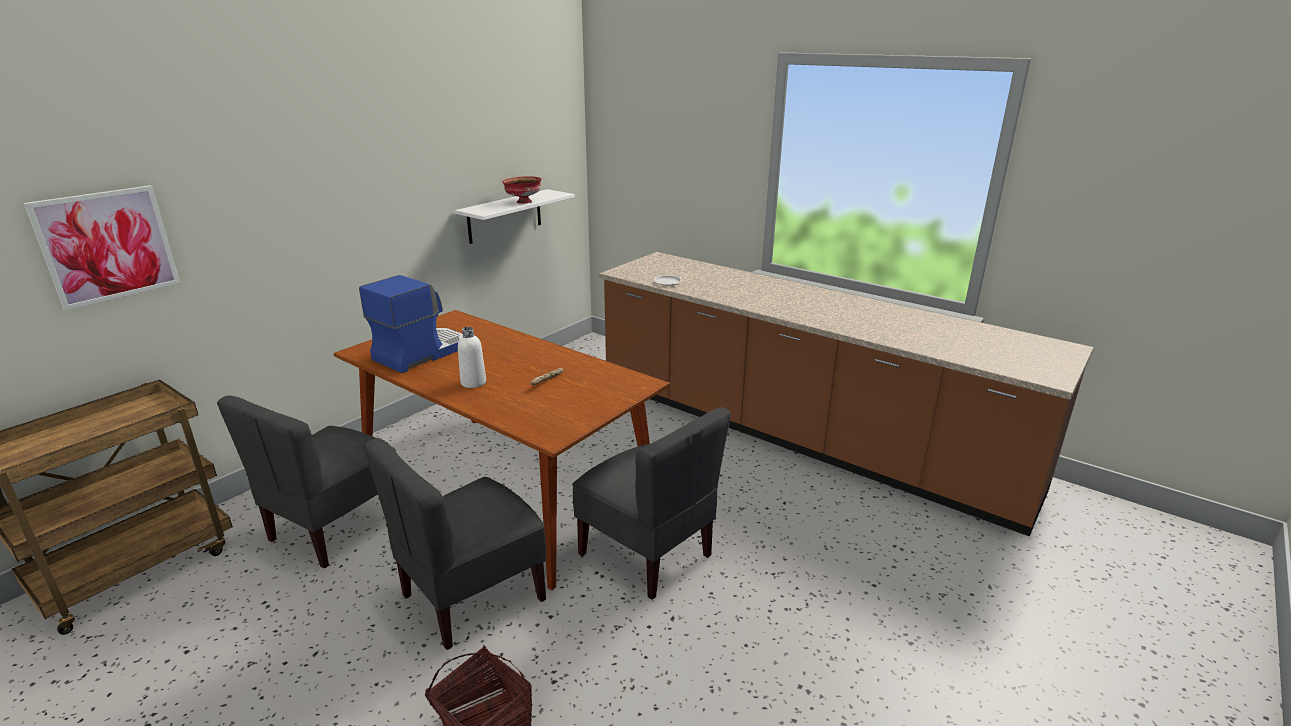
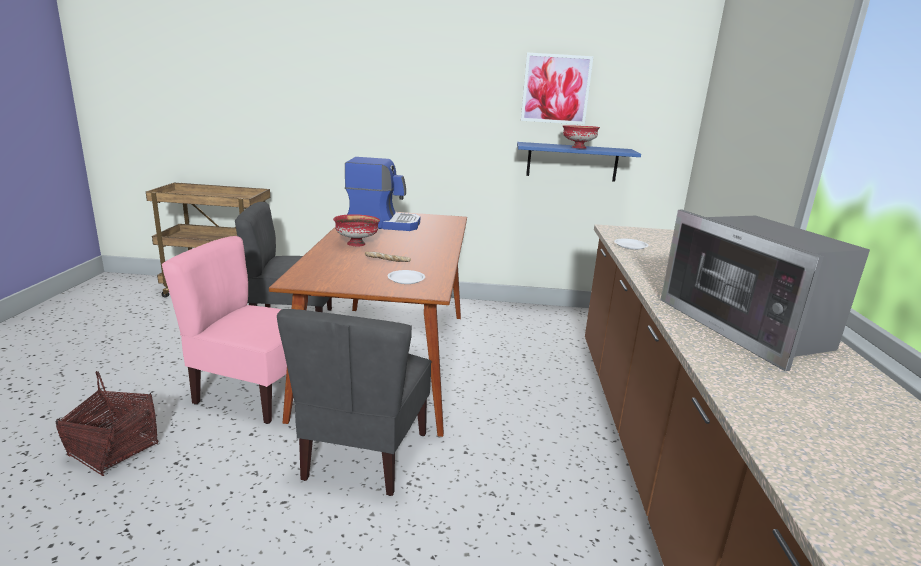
camera: 55 degrees right, 5 degrees down
picture [24,185,180,310] -> picture moved to [521,53,594,125]
grey chair [364,438,546,650] -> pink chair [162,236,287,424]
white shelf [455,189,575,244] -> blue shelf [517,142,641,182]
white bottle [458,327,486,388] -> red bowl [333,214,380,246]
none -> white plate [388,270,425,284]
none -> microwave [660,210,870,371]

